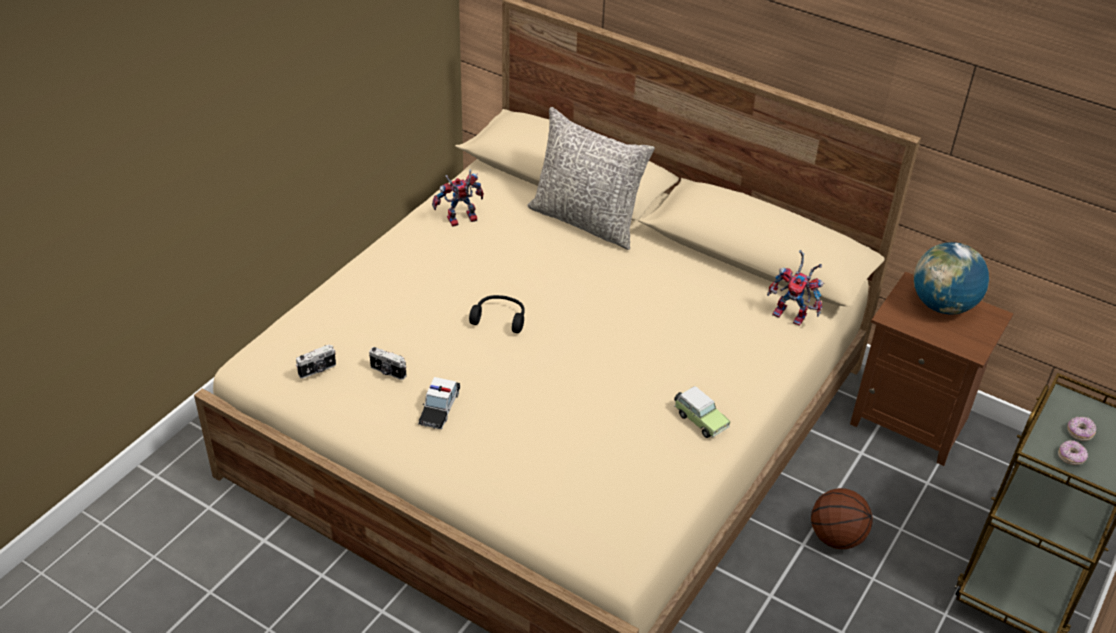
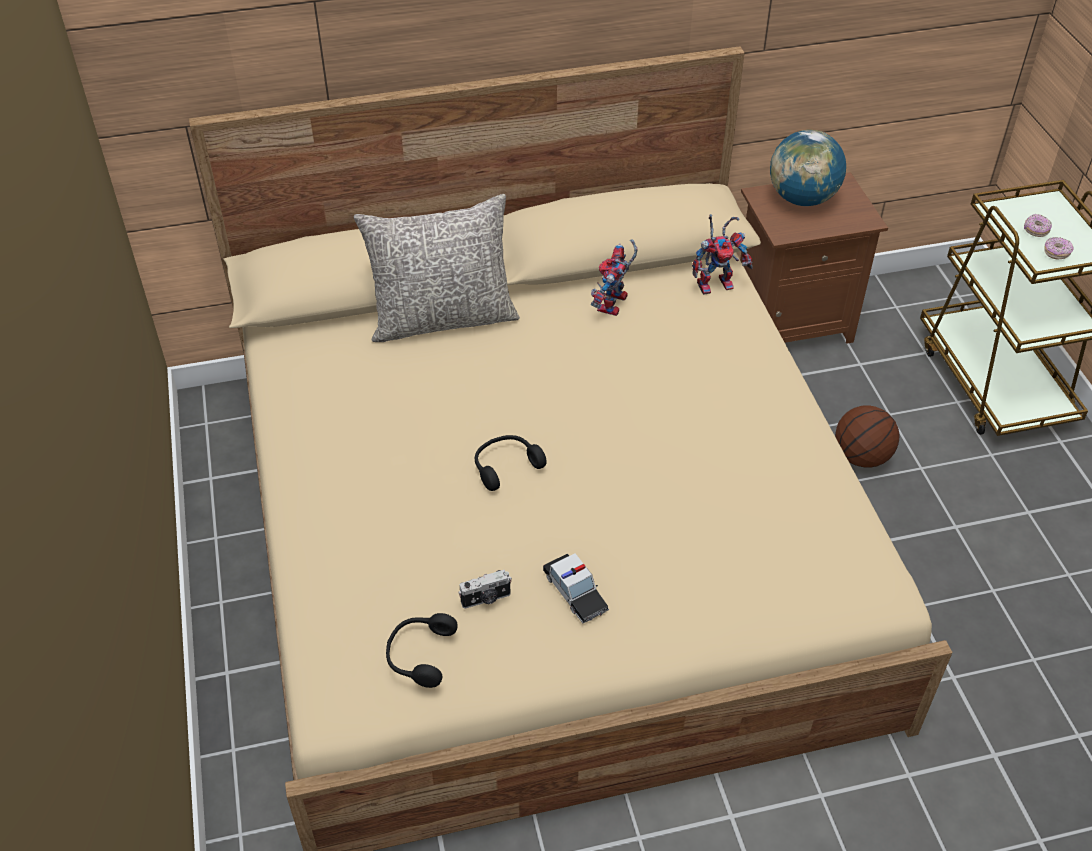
camera: 45 degrees left, 5 degrees up
camera [296,345,336,379] -> black headphones [386,613,458,688]
toy robot [432,170,484,226] -> toy robot moved to [591,240,638,316]
toy car [674,386,730,438] -> none

